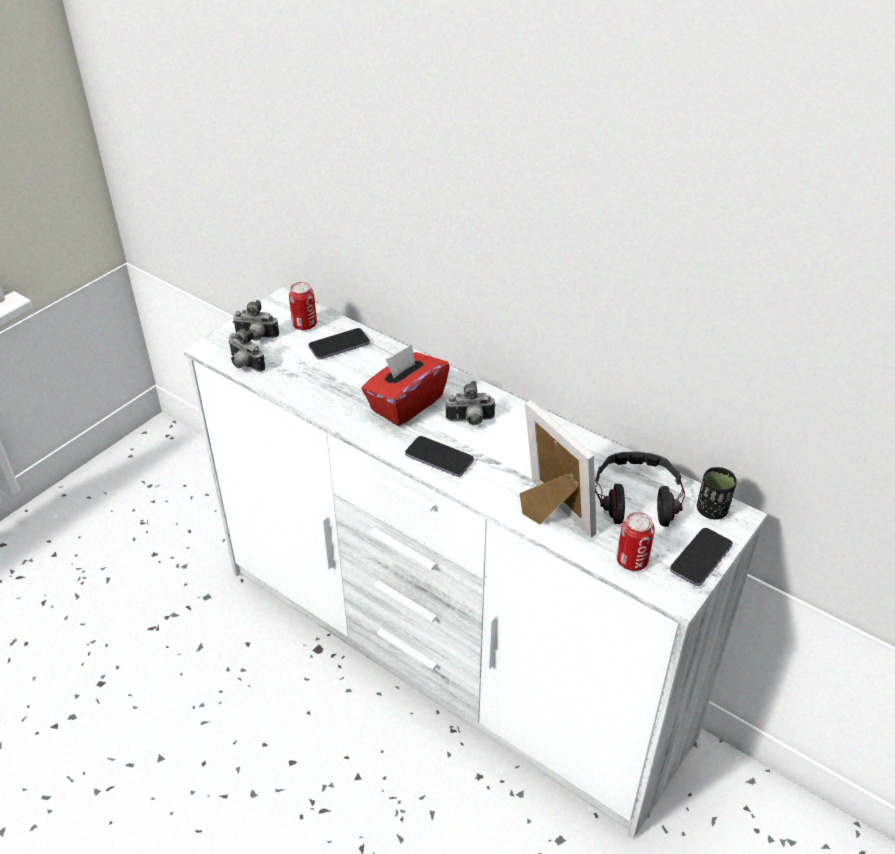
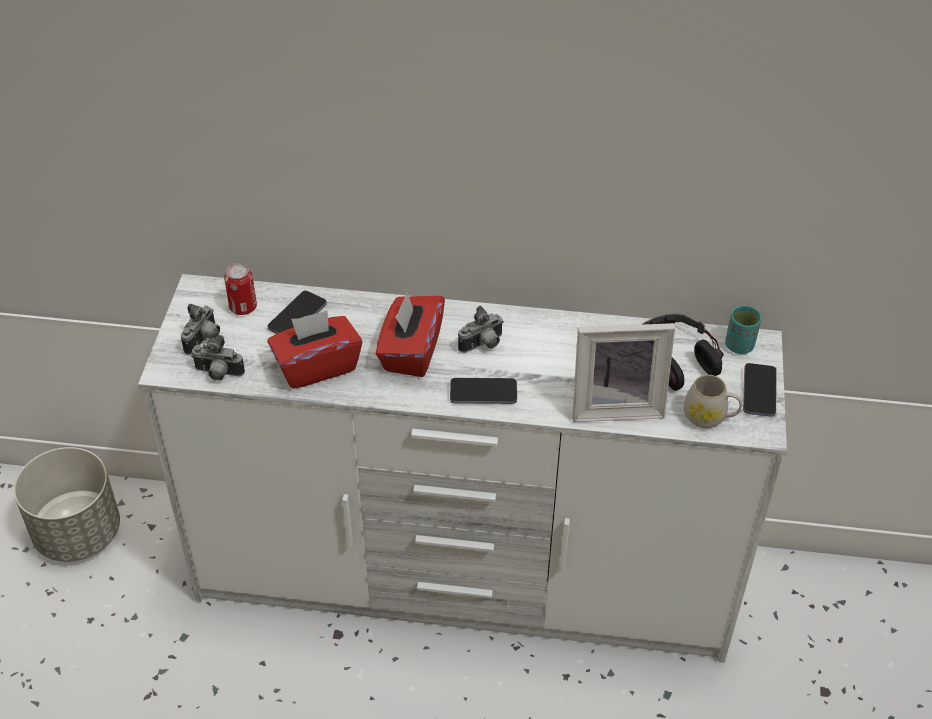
camera: 30 degrees left, 5 degrees up
camera [233,300,279,341] -> camera turned 45 degrees counterclockwise [181,304,220,354]
picture frame [519,400,597,537] -> picture frame turned 150 degrees clockwise [572,323,675,422]
can [617,512,655,571] -> white mug [684,375,742,428]
black cup [697,467,737,519] -> turquoise cup [725,305,762,354]
none -> grey planter [14,447,120,562]
none -> red tissue box [267,310,362,389]

